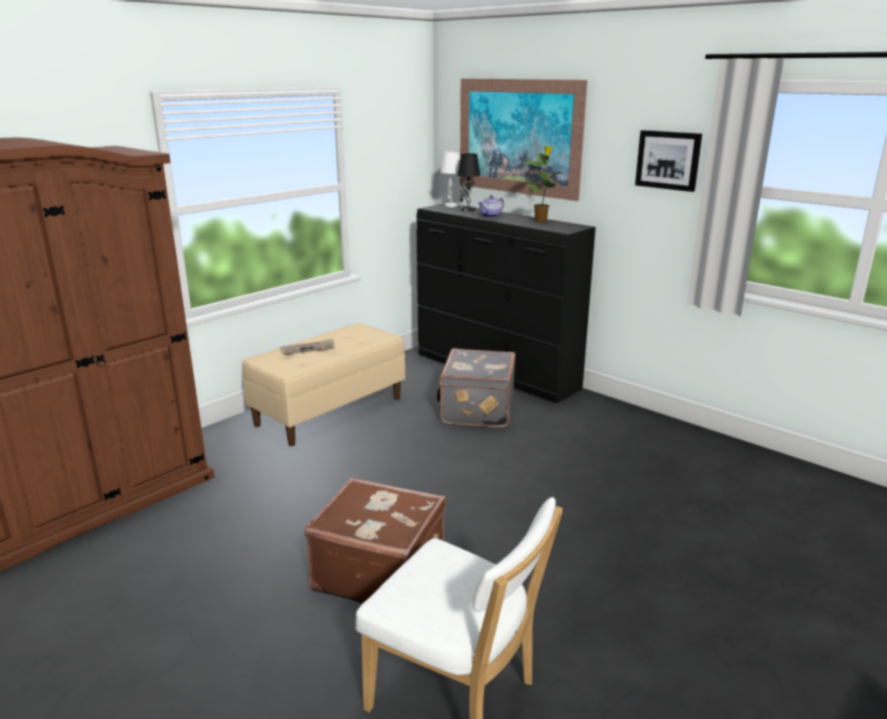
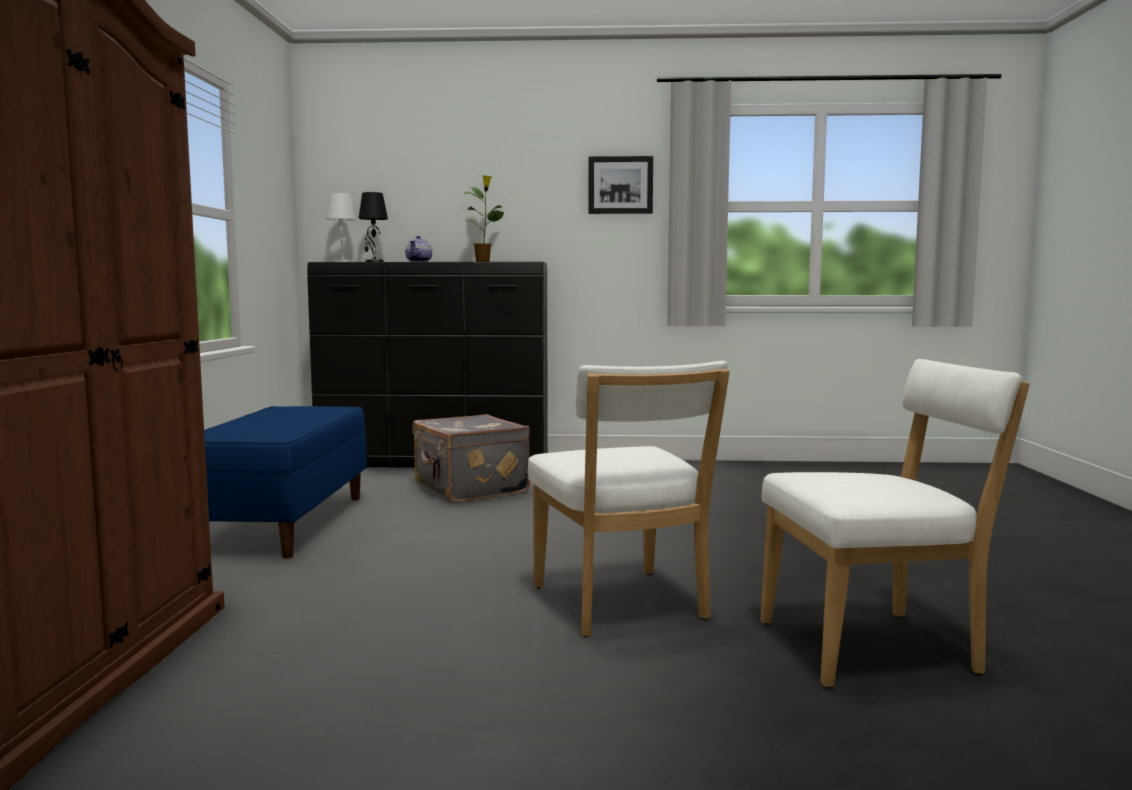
camera: 40 degrees left, 15 degrees down
beige bench [242,323,405,446] -> blue bench [204,406,367,558]
newspaper [280,339,335,355] -> none
brown suitcase [305,478,446,603] -> white chair [528,361,730,637]
picture [460,78,587,201] -> none

